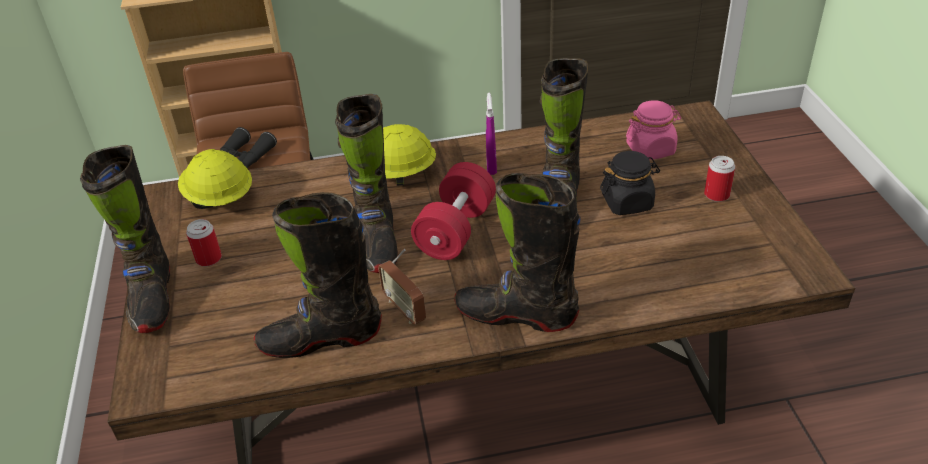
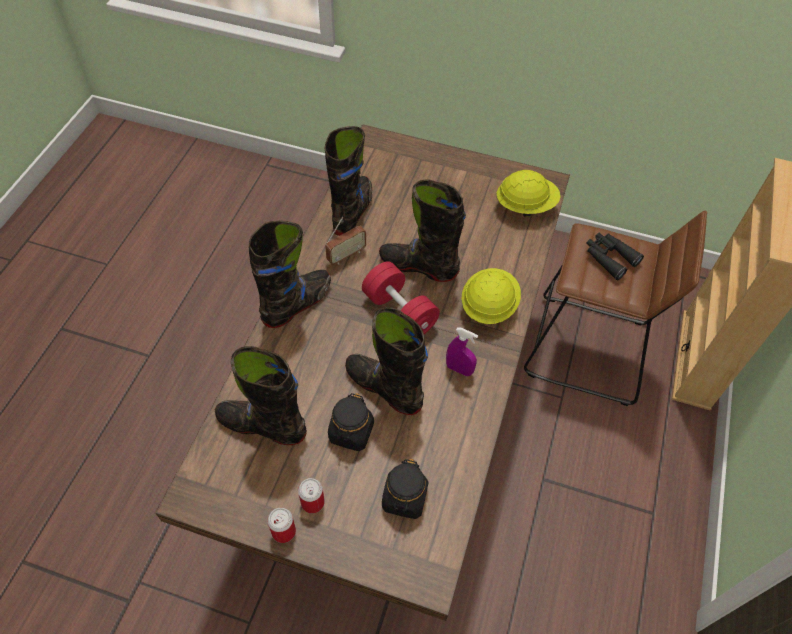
camera: 115 degrees right, 15 degrees up
black boot [80,145,170,333] -> black boot moved to [215,346,307,445]
can [186,219,222,267] -> can moved to [268,508,296,543]
radio [378,249,426,325] -> radio turned 150 degrees clockwise [325,217,366,265]
pink jar [626,100,681,160] -> black jar [382,459,428,519]

